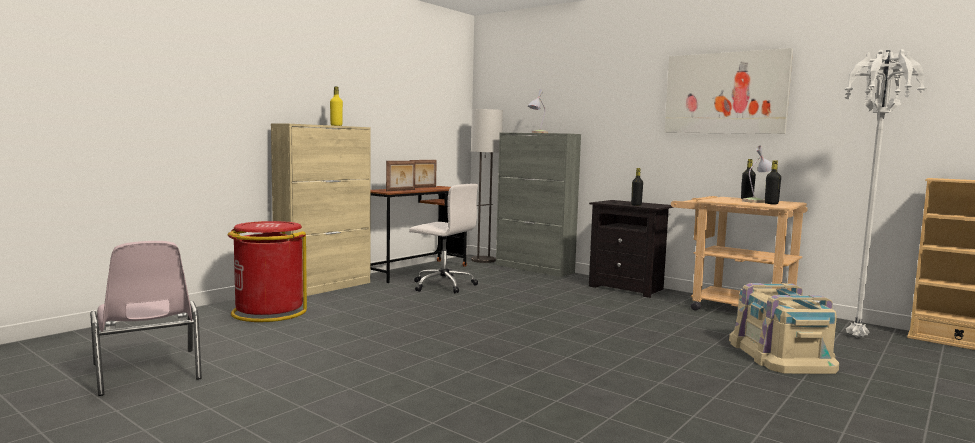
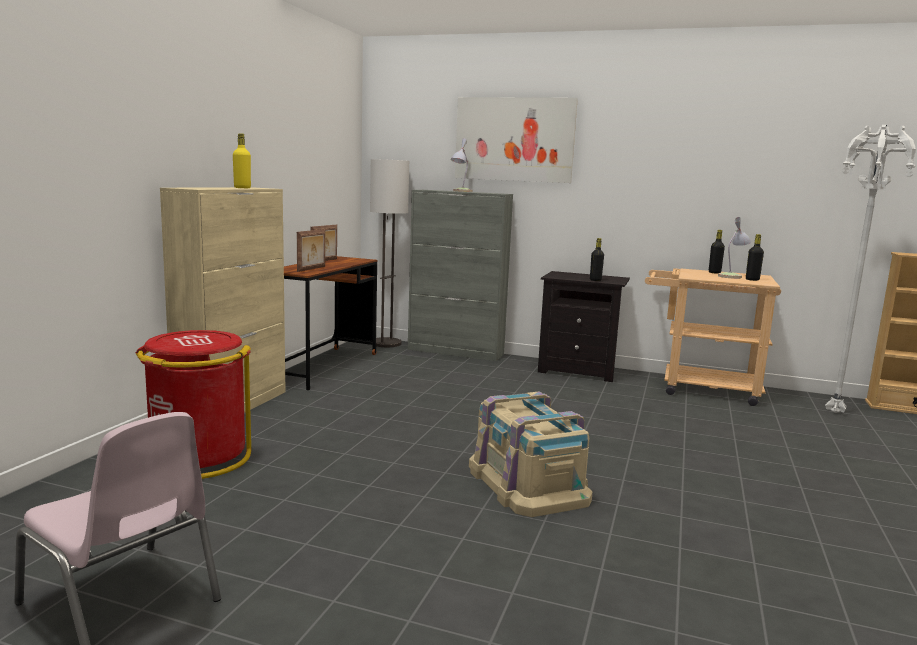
camera: 20 degrees left, 5 degrees up
white office chair [409,183,478,293] -> none
picture [664,48,793,134] -> picture moved to [455,97,578,183]
beige storage box [729,283,839,374] -> beige storage box moved to [469,392,592,517]

